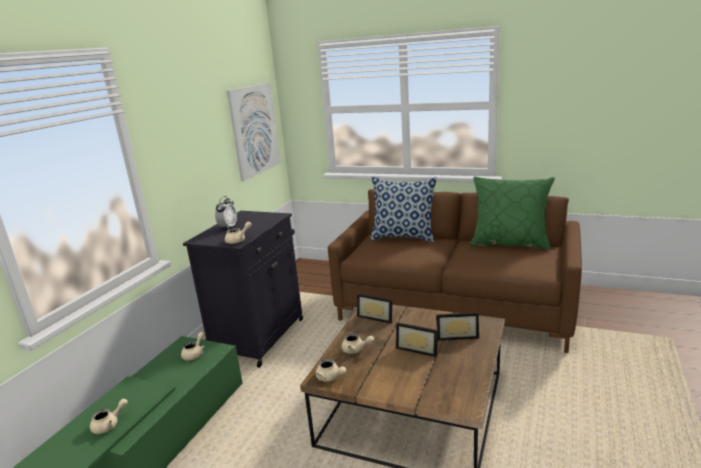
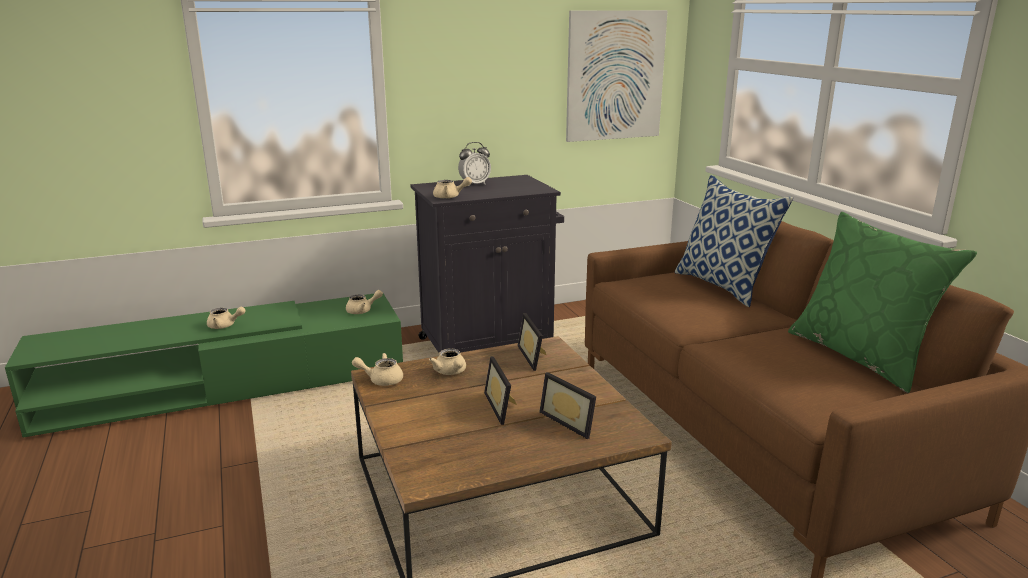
camera: 45 degrees right, 0 degrees up
beige teapot [316,359,346,382] -> beige teapot turned 90 degrees clockwise [352,353,403,386]

